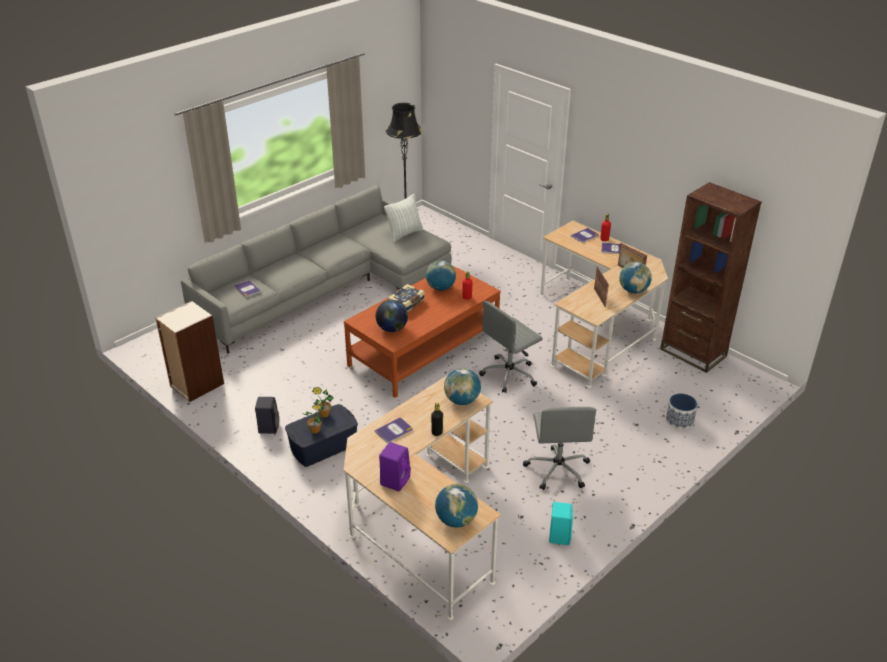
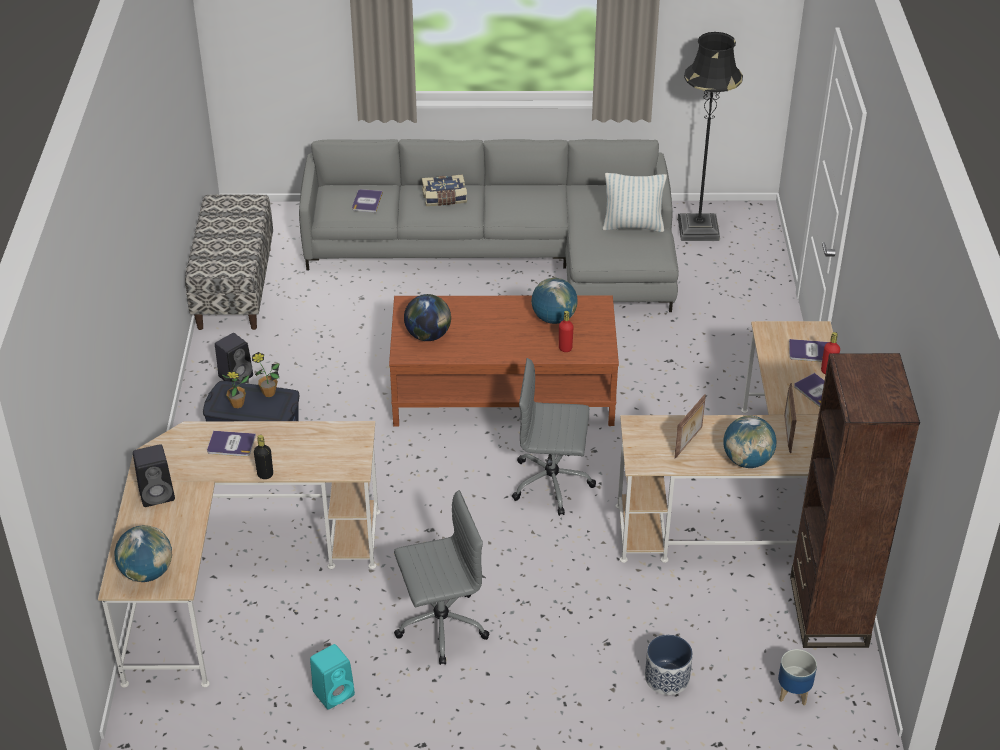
camera: 45 degrees right, 5 degrees up
bookcase [156,301,224,402] -> bench [185,194,273,330]
purple speaker [379,442,411,491] -> black speaker [133,444,175,507]
book [388,284,425,312] -> book moved to [422,174,467,206]
globe [444,368,481,405] -> none
grey office chair [523,407,596,490] -> grey office chair turned 150 degrees counterclockwise [394,490,490,665]
none -> planter [778,649,817,705]

